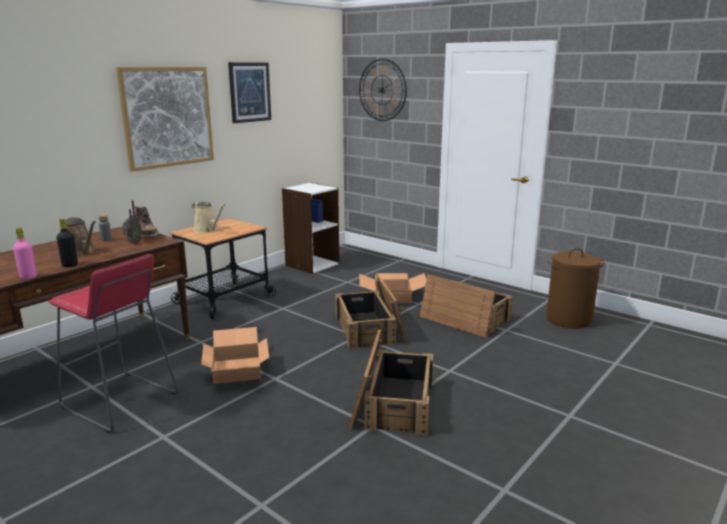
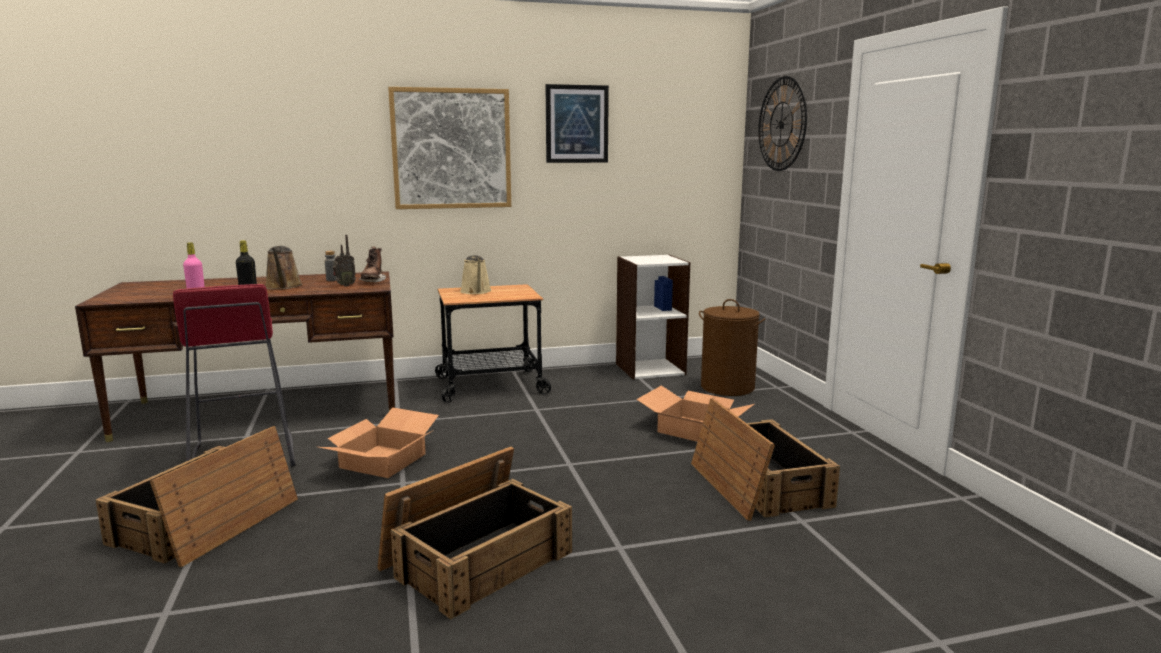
camera: 35 degrees right, 5 degrees down
crate [335,273,408,349] -> crate moved to [96,426,298,567]
brown laundry basket [546,248,604,328] -> brown laundry basket moved to [699,299,765,396]

